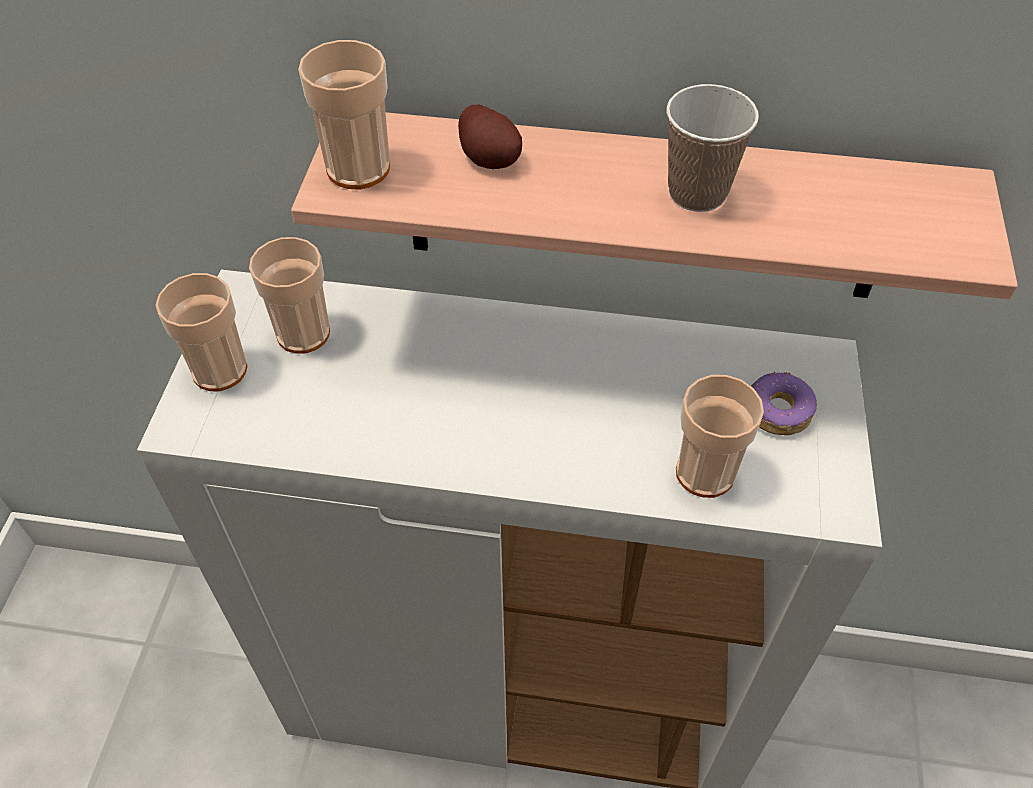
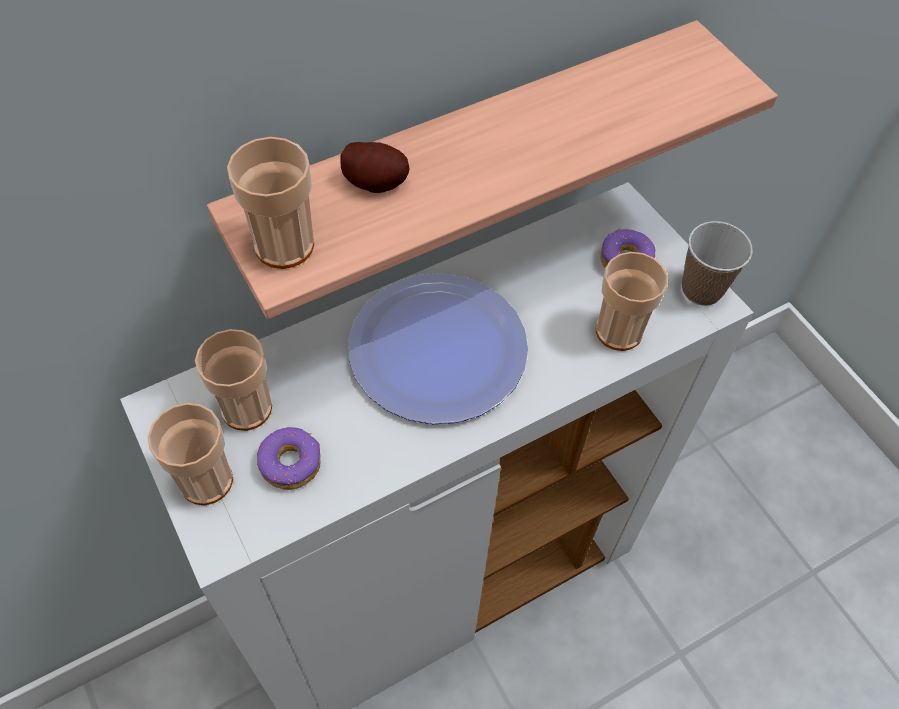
camera: 40 degrees left, 5 degrees up
cup [667,84,759,212] -> cup moved to [682,221,753,306]
none -> donut [257,427,321,490]
none -> plate [348,273,528,424]

